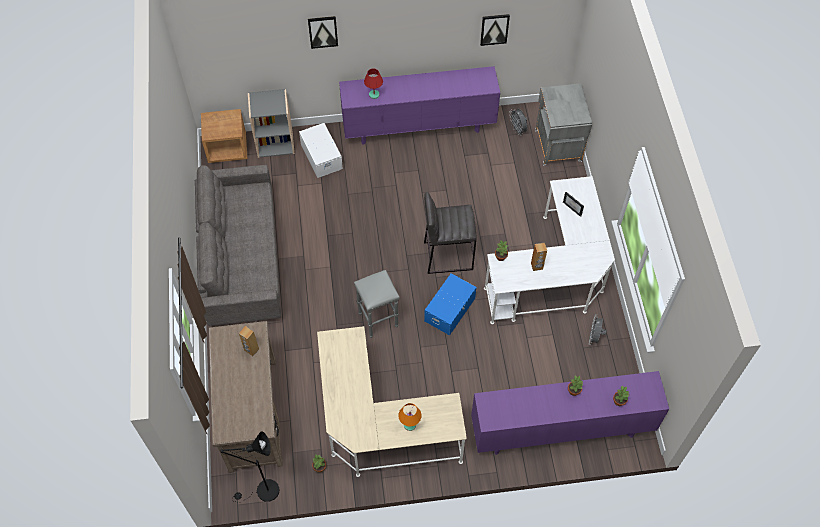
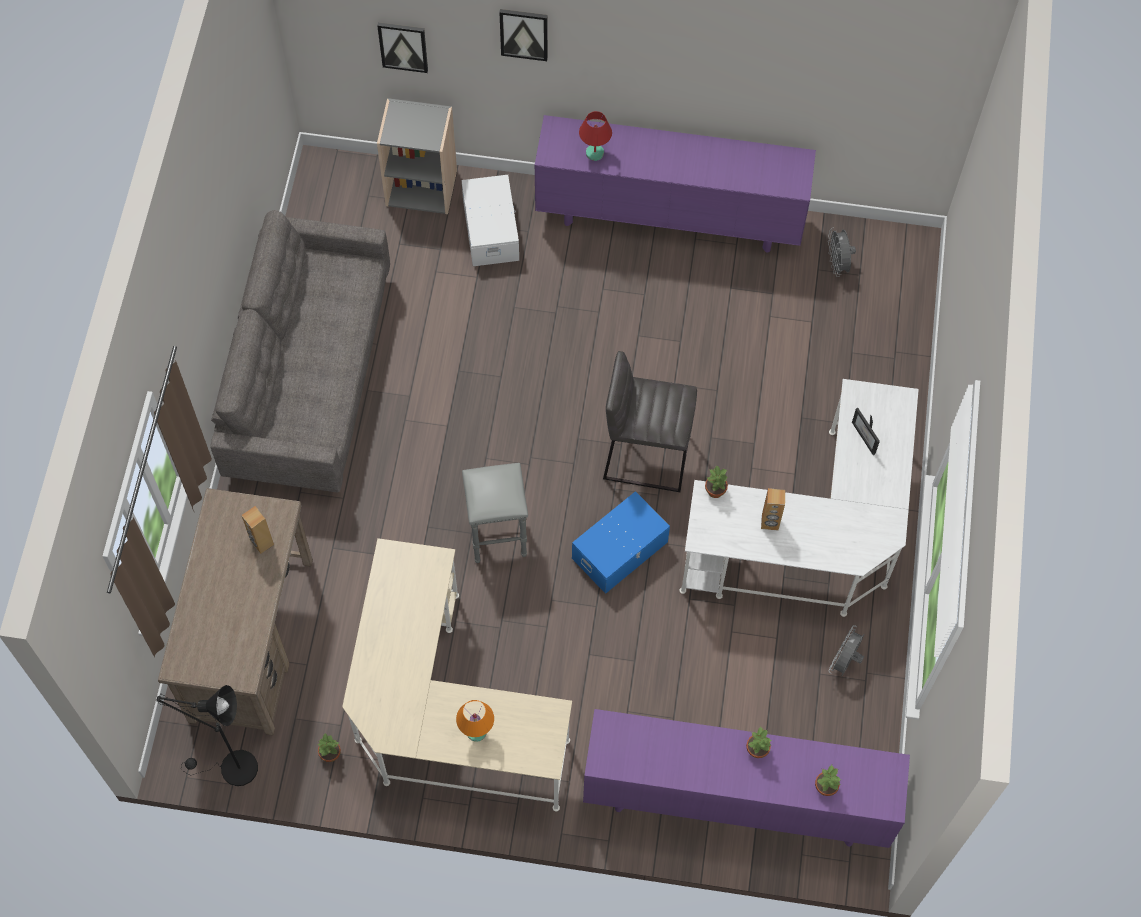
camera: 15 degrees right, 5 degrees up
brown nightstand [201,109,248,163] -> none
picture [480,14,510,46] -> picture moved to [377,22,428,73]
grey cart [535,83,592,166] -> none

